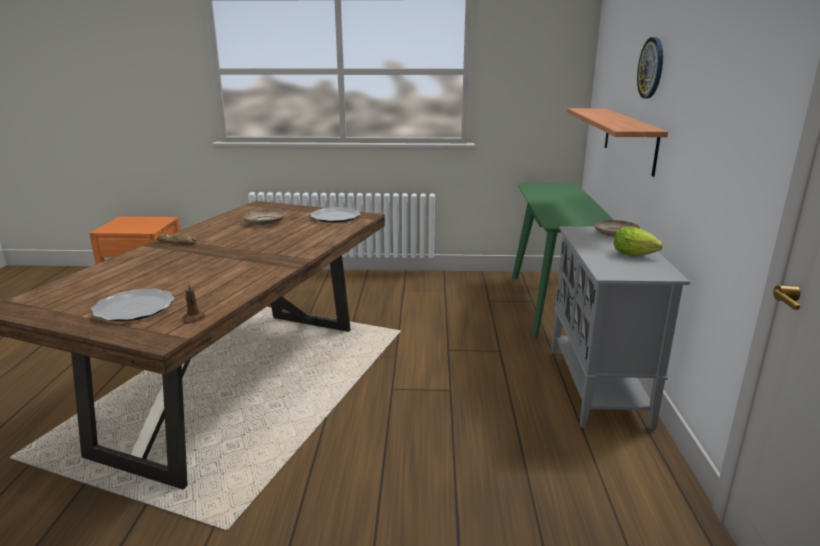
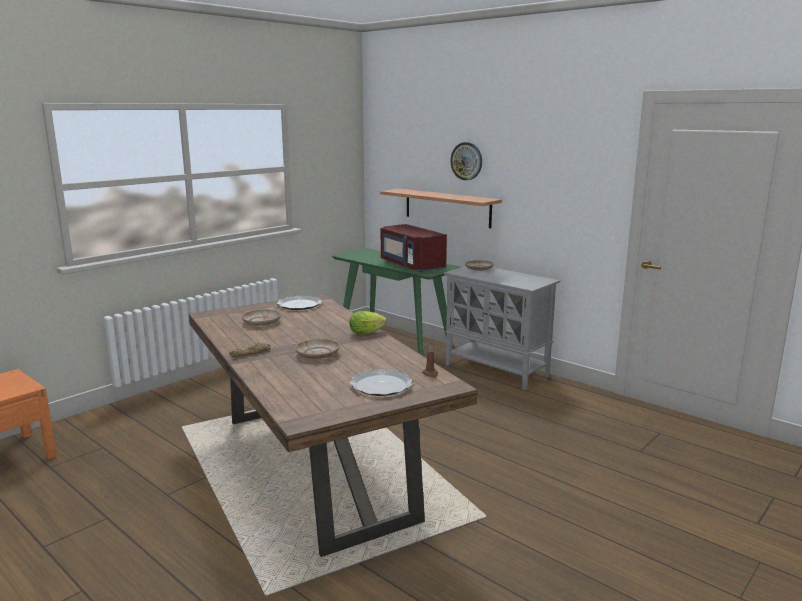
camera: 50 degrees left, 5 degrees down
lettuce [614,226,663,256] -> lettuce moved to [349,311,387,334]
none -> beige plate [295,339,340,359]
none -> red microwave [381,224,447,272]

